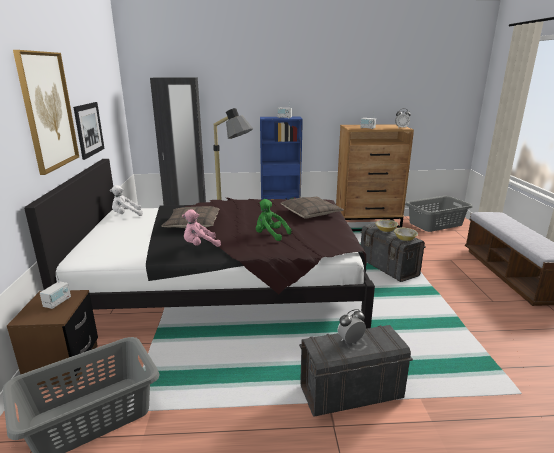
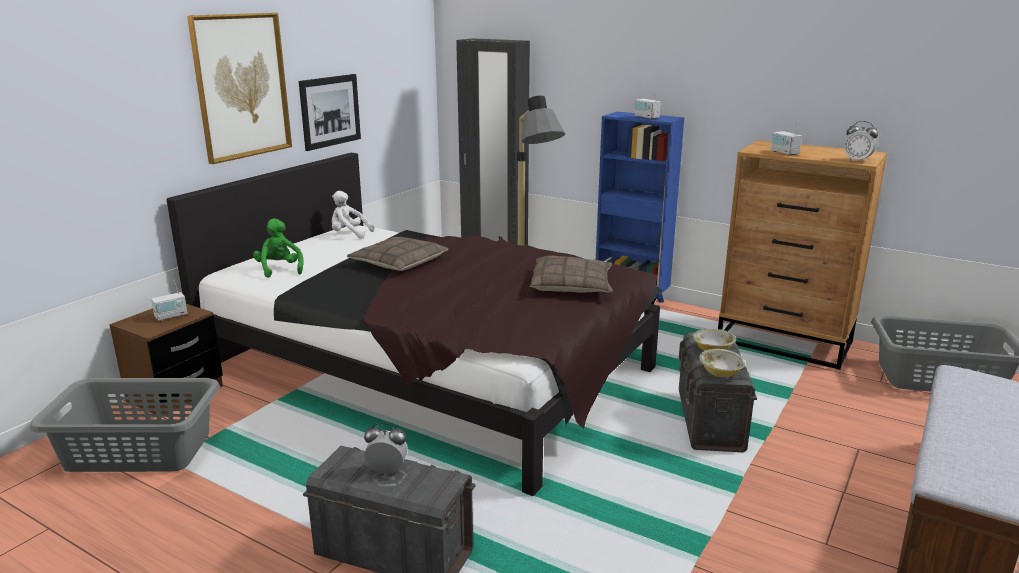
camera: 35 degrees right, 0 degrees up
pink plush toy [182,209,221,247] -> none
green plush toy [256,199,291,241] -> green plush toy moved to [253,218,303,278]

